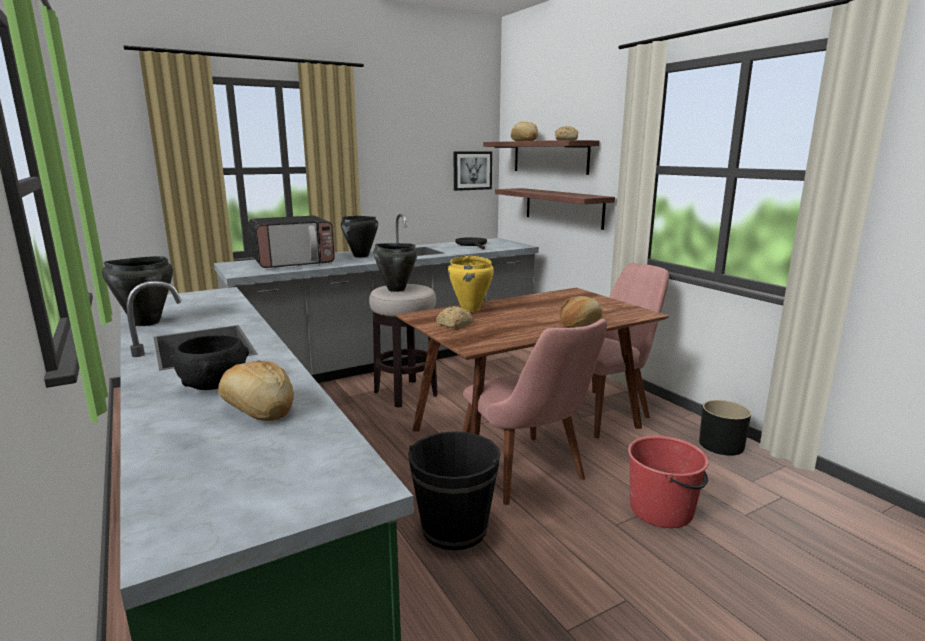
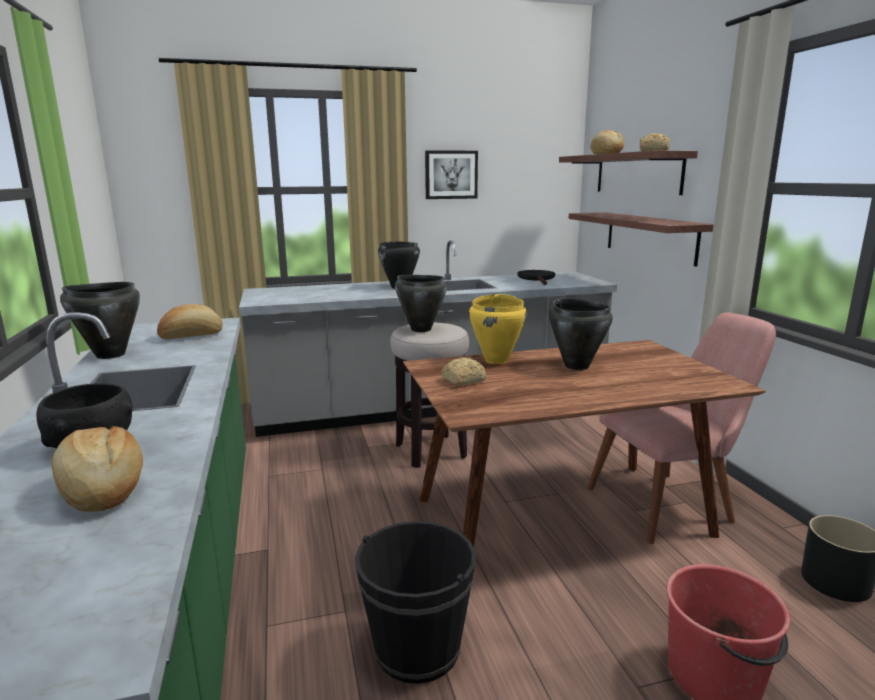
camera: 15 degrees right, 0 degrees up
microwave [248,216,335,268] -> none
picture [454,152,492,191] -> picture moved to [425,150,478,199]
pink chair [462,319,607,505] -> none
bread [560,296,603,328] -> bread moved to [157,304,223,339]
none -> black cooking pot [549,298,613,370]

